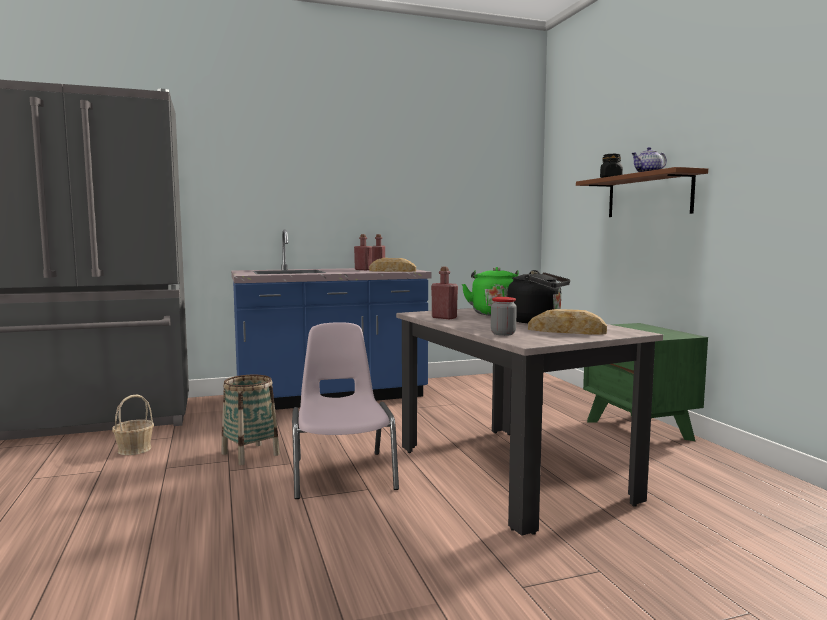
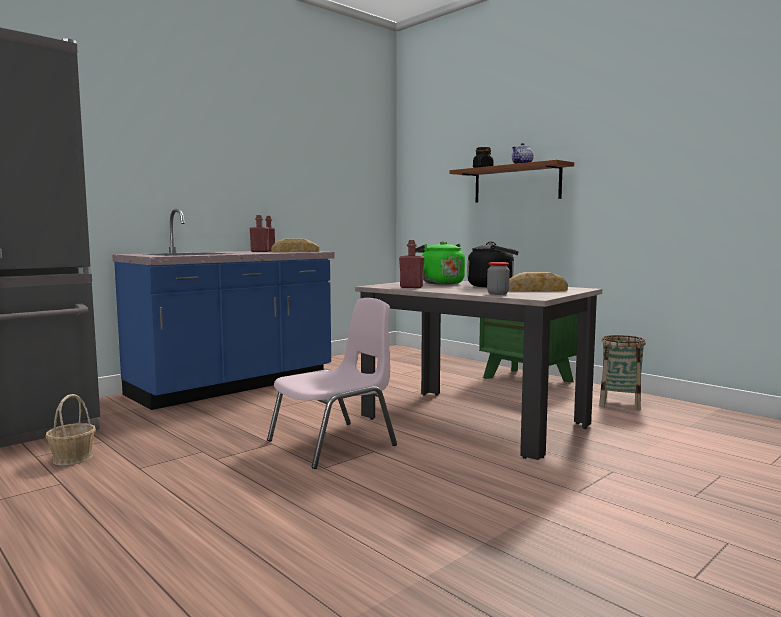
camera: 25 degrees left, 0 degrees up
basket [221,375,280,465] -> basket moved to [599,335,646,410]
pink chair [292,322,399,499] -> pink chair turned 90 degrees clockwise [267,298,397,469]

